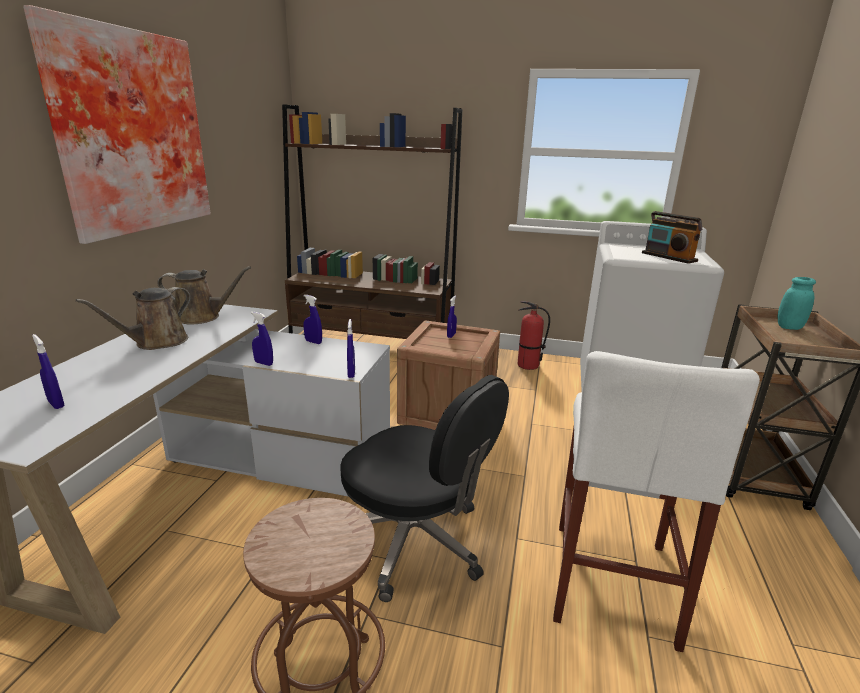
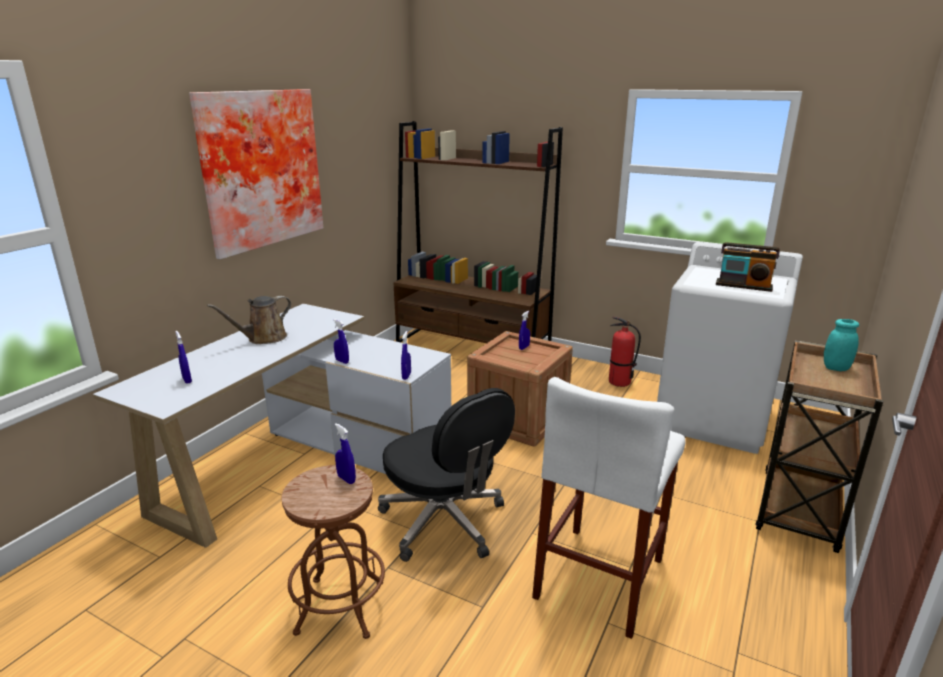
camera: 15 degrees right, 0 degrees up
brown watering can [158,266,251,324] -> none
blue spray bottle [304,295,322,344] -> blue spray bottle moved to [335,423,356,484]
radio [642,211,702,264] -> radio turned 45 degrees counterclockwise [716,242,780,292]

